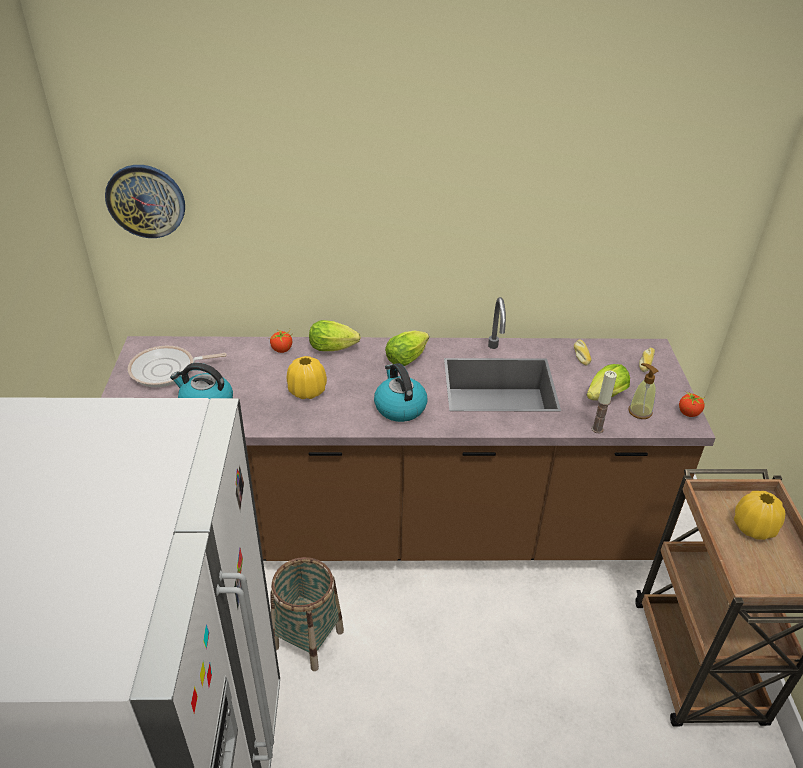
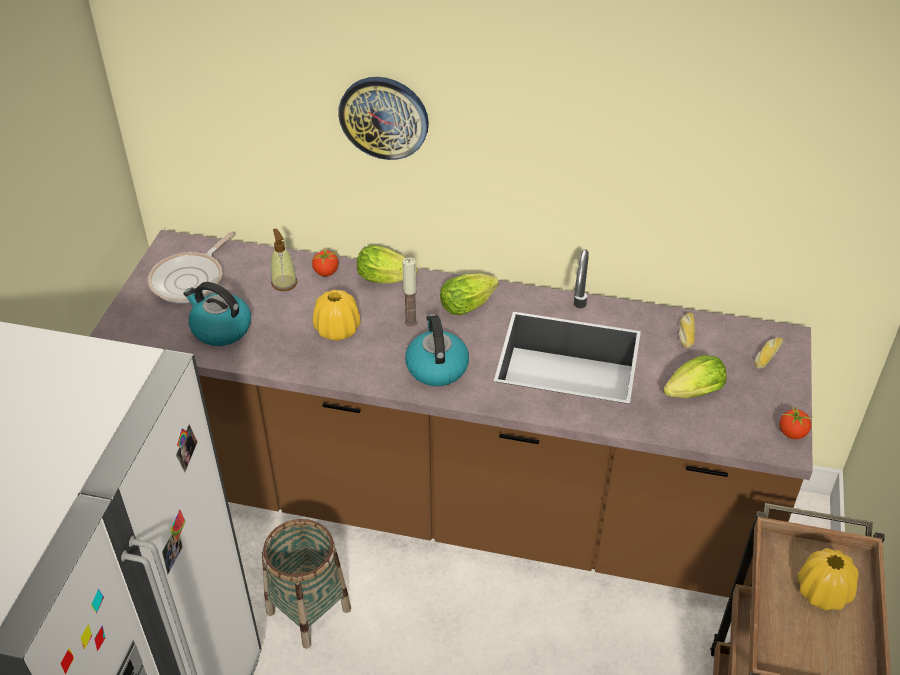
camera: 15 degrees right, 5 degrees up
wall clock [105,165,185,238] -> wall clock moved to [338,77,429,160]
frying pan [128,346,227,387] -> frying pan turned 60 degrees counterclockwise [148,232,234,303]
candle [591,371,617,433] -> candle moved to [402,257,418,327]
soap dispenser [628,363,658,419] -> soap dispenser moved to [271,229,298,291]

